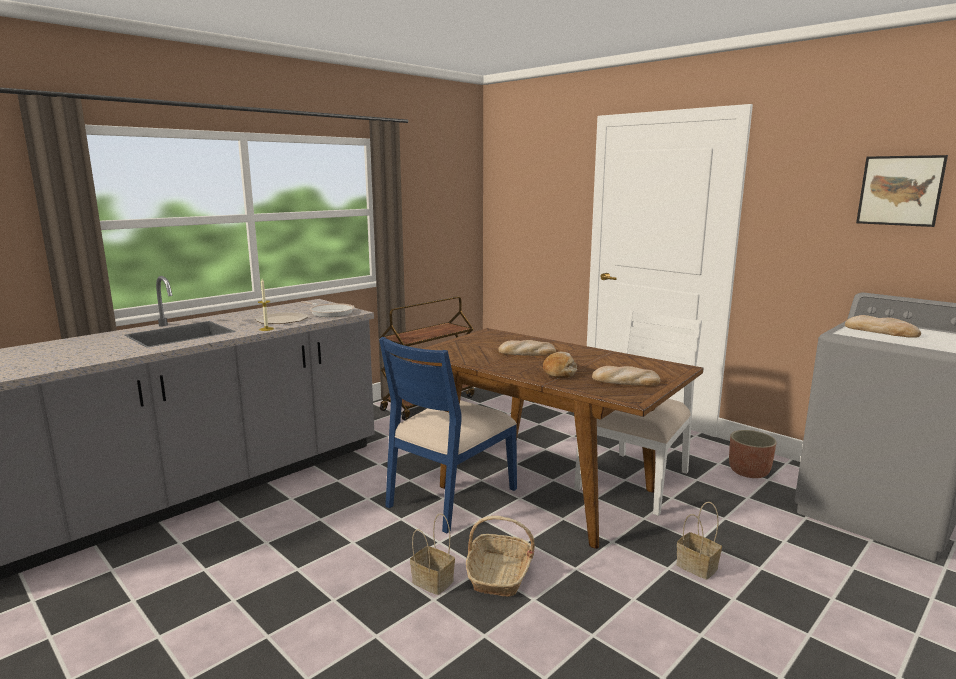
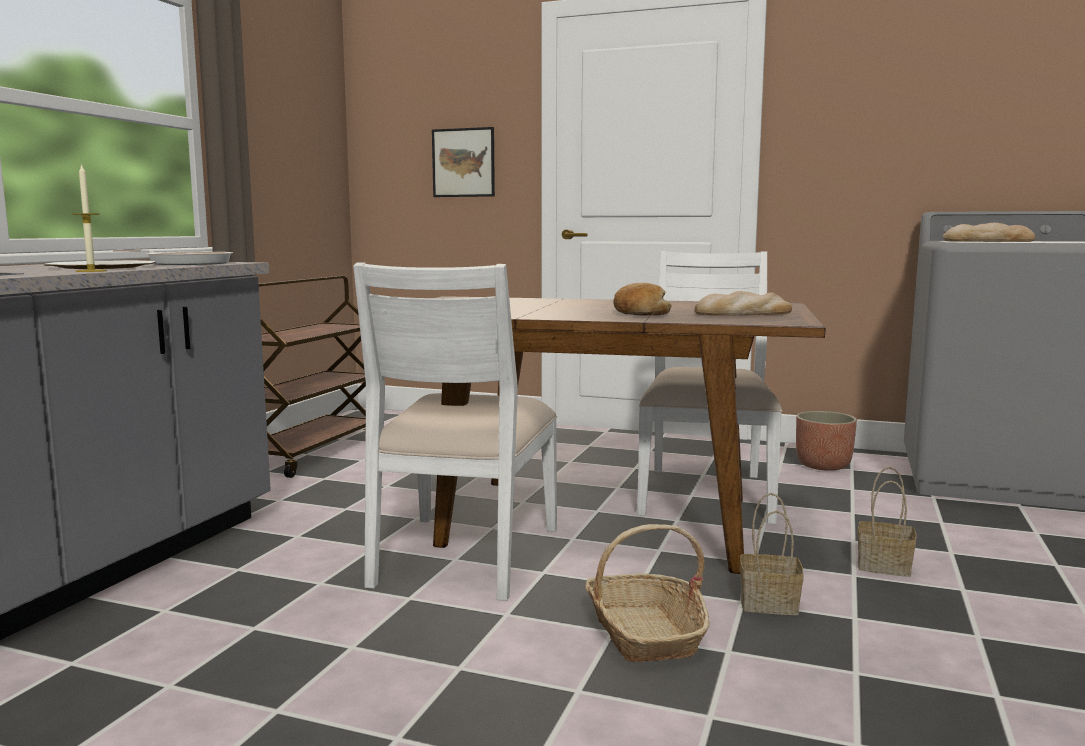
camera: 25 degrees left, 5 degrees down
blue chair [379,337,517,533] -> white chair [353,263,557,601]
basket [410,513,455,595] -> basket moved to [740,493,803,615]
bread [498,340,556,356] -> none
picture [856,155,948,227] -> picture moved to [432,127,495,197]

